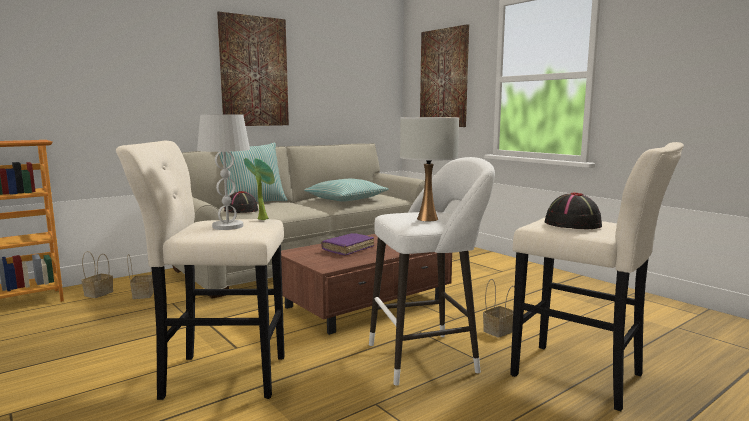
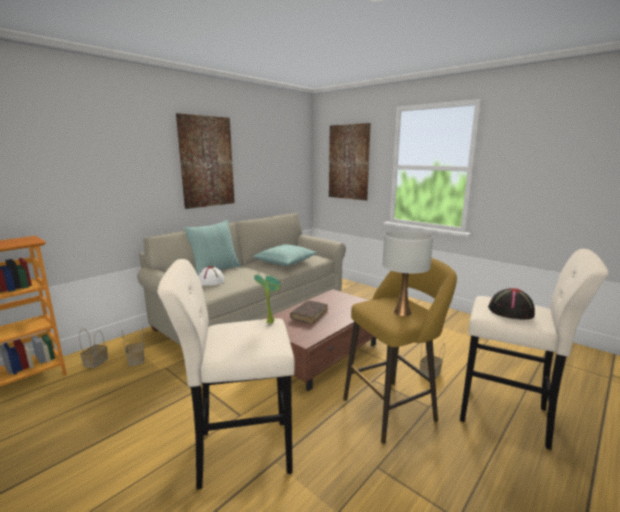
camera: 10 degrees left, 5 degrees up
white table lamp [197,115,250,230] -> none
black hat [224,191,258,213] -> white hat [198,266,225,286]
purple book [321,233,374,256] -> brown book [290,301,328,324]
white stool [369,157,495,386] -> yellow stool [343,258,457,444]

